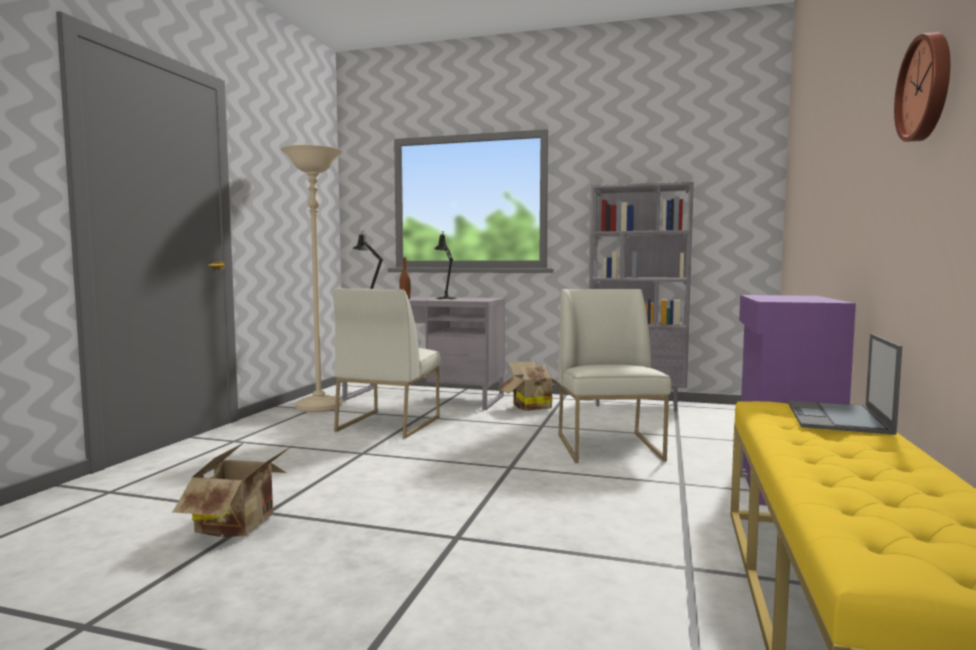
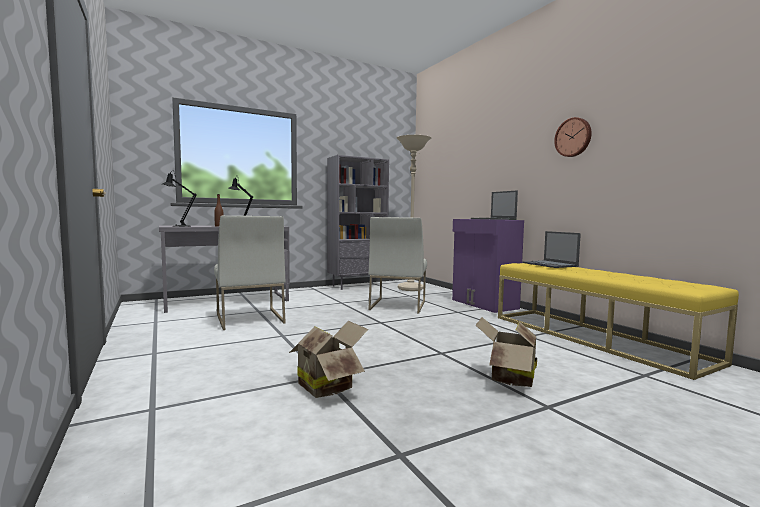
camera: 45 degrees left, 0 degrees up
beige floor lamp [281,145,343,412] -> beige floor lamp moved to [396,135,431,291]
cardboard box [498,361,560,411] -> cardboard box moved to [476,317,537,387]
white chair [558,289,671,463] -> white chair turned 120 degrees counterclockwise [368,217,427,313]
none -> laptop [471,190,518,220]

